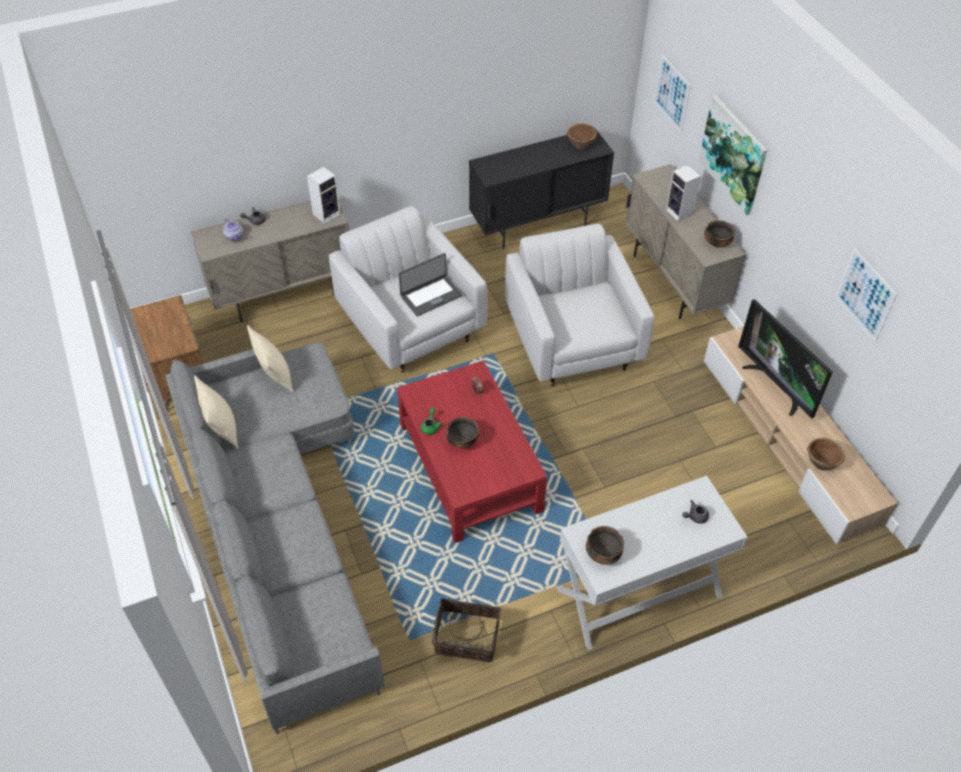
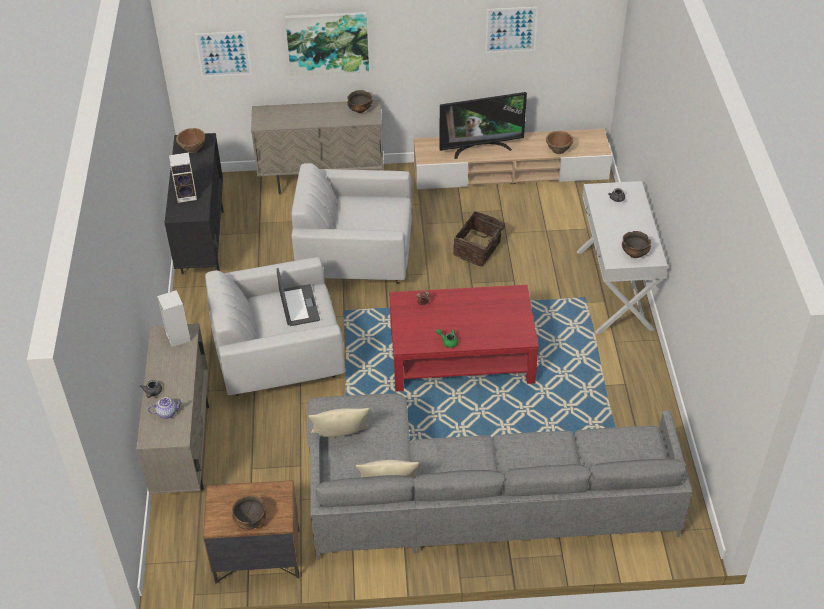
camera: 70 degrees left, 5 degrees down
basket [432,598,501,665] -> basket moved to [453,211,512,267]
bowl [446,417,479,448] -> bowl moved to [232,495,266,530]
speaker [666,165,701,221] -> speaker moved to [169,152,197,203]

